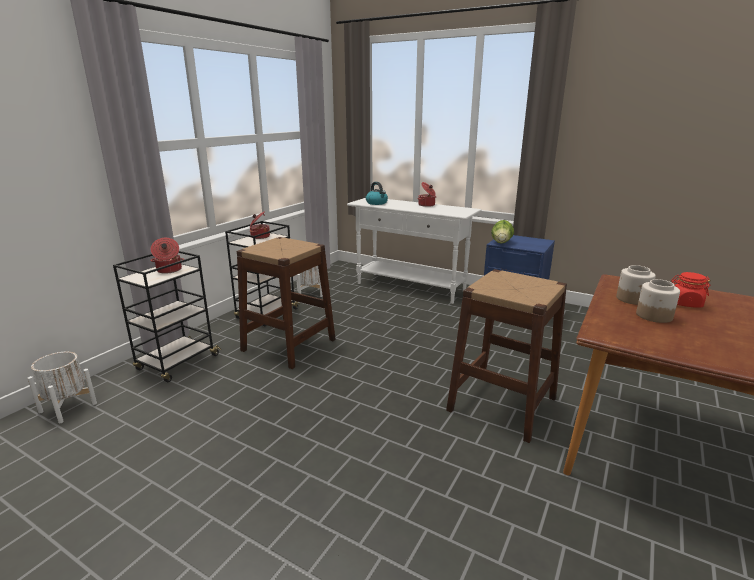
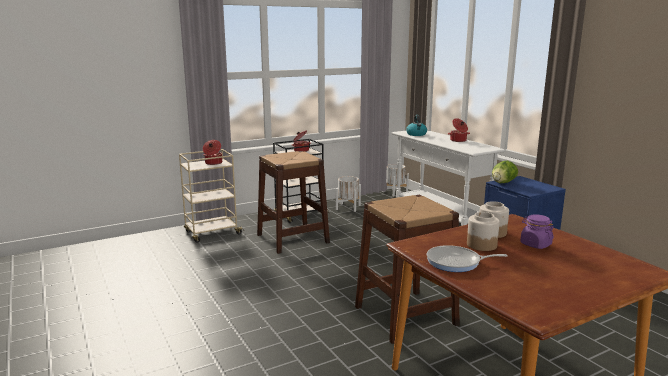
camera: 30 degrees right, 5 degrees down
white planter [27,352,97,423] -> white planter moved to [382,164,409,196]
black cart [113,251,221,382] -> beige cart [179,149,244,242]
red jar [671,272,711,308] -> purple jar [520,214,554,249]
none -> frying pan [427,245,507,272]

